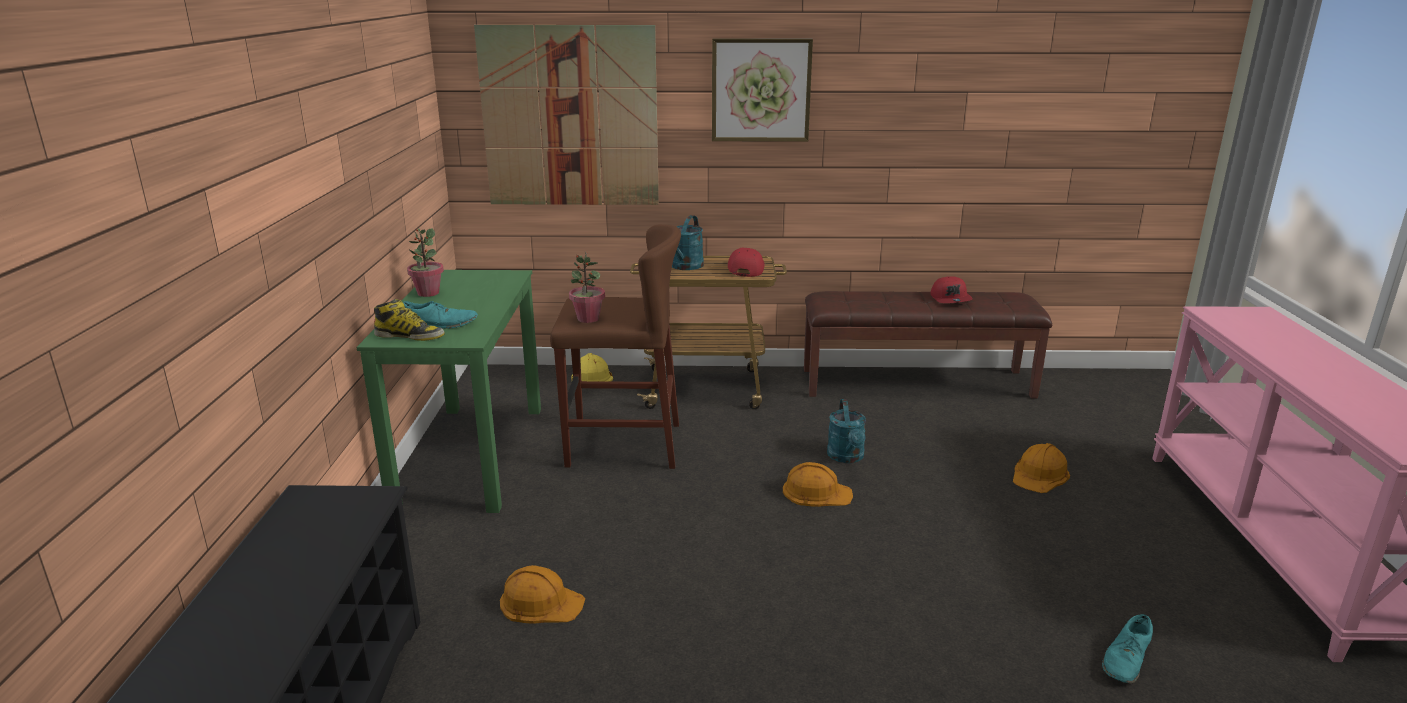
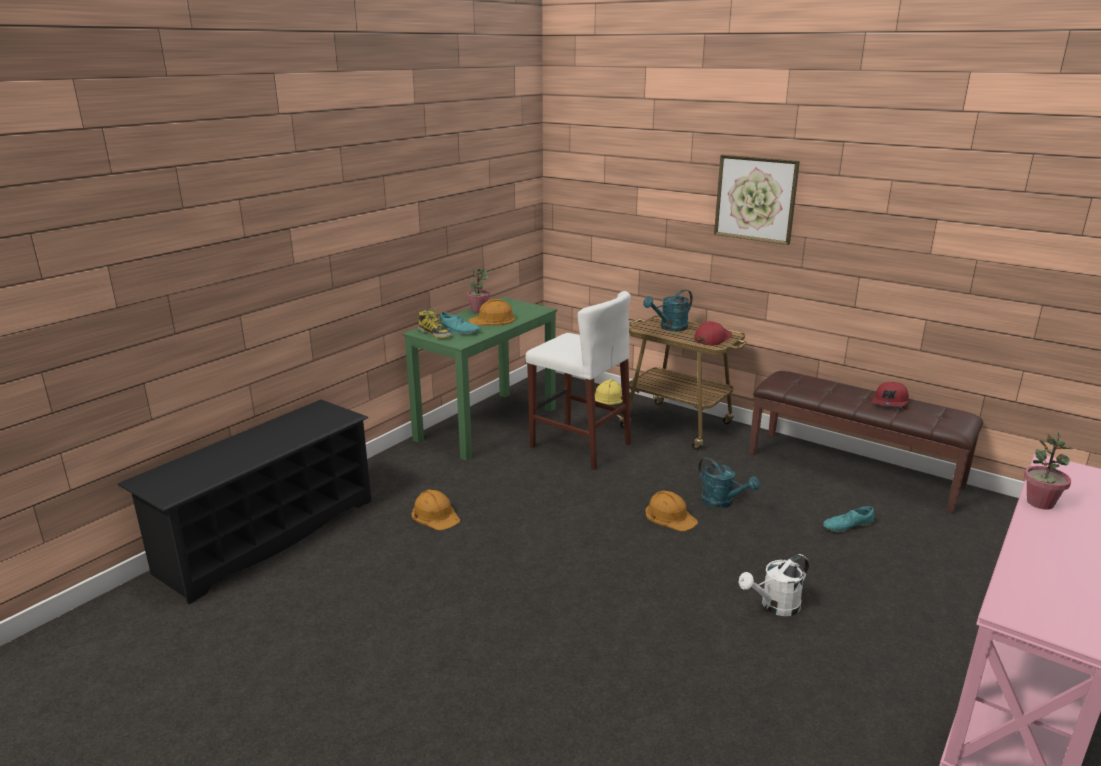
camera: 35 degrees right, 0 degrees up
picture [474,25,659,205] -> none
brown stool [550,224,681,469] -> white stool [525,291,631,470]
potted plant [569,252,605,323] -> potted plant moved to [1024,432,1072,510]
turquoise watering can [827,399,866,463] -> turquoise watering can turned 75 degrees counterclockwise [698,457,760,508]
orange hard hat [1013,443,1070,493] -> orange hard hat moved to [469,299,515,326]
turquoise shoe [1102,614,1153,683] -> turquoise shoe moved to [823,506,874,533]
none -> white watering can [738,554,809,616]

